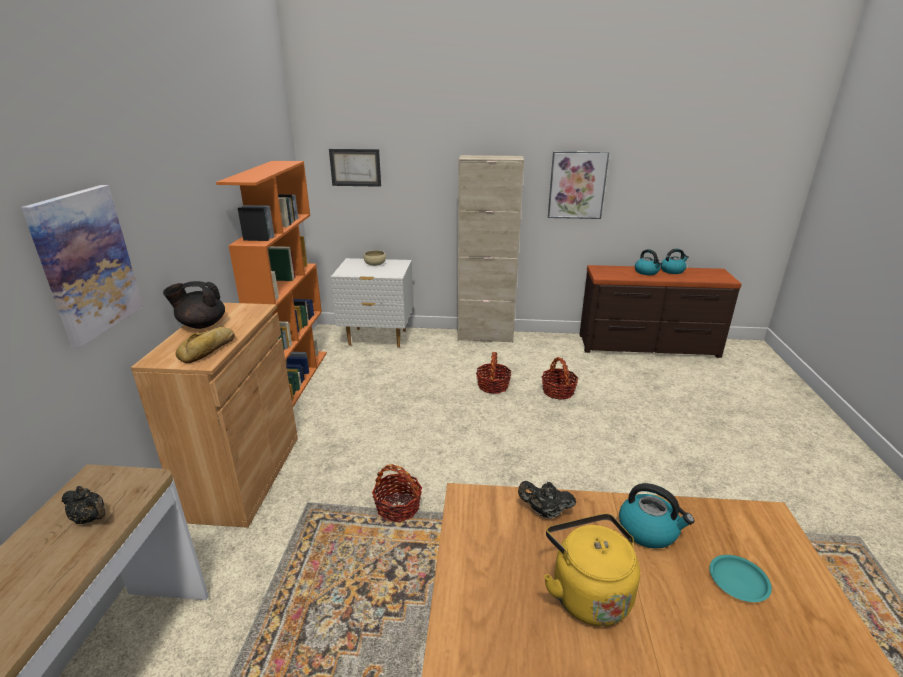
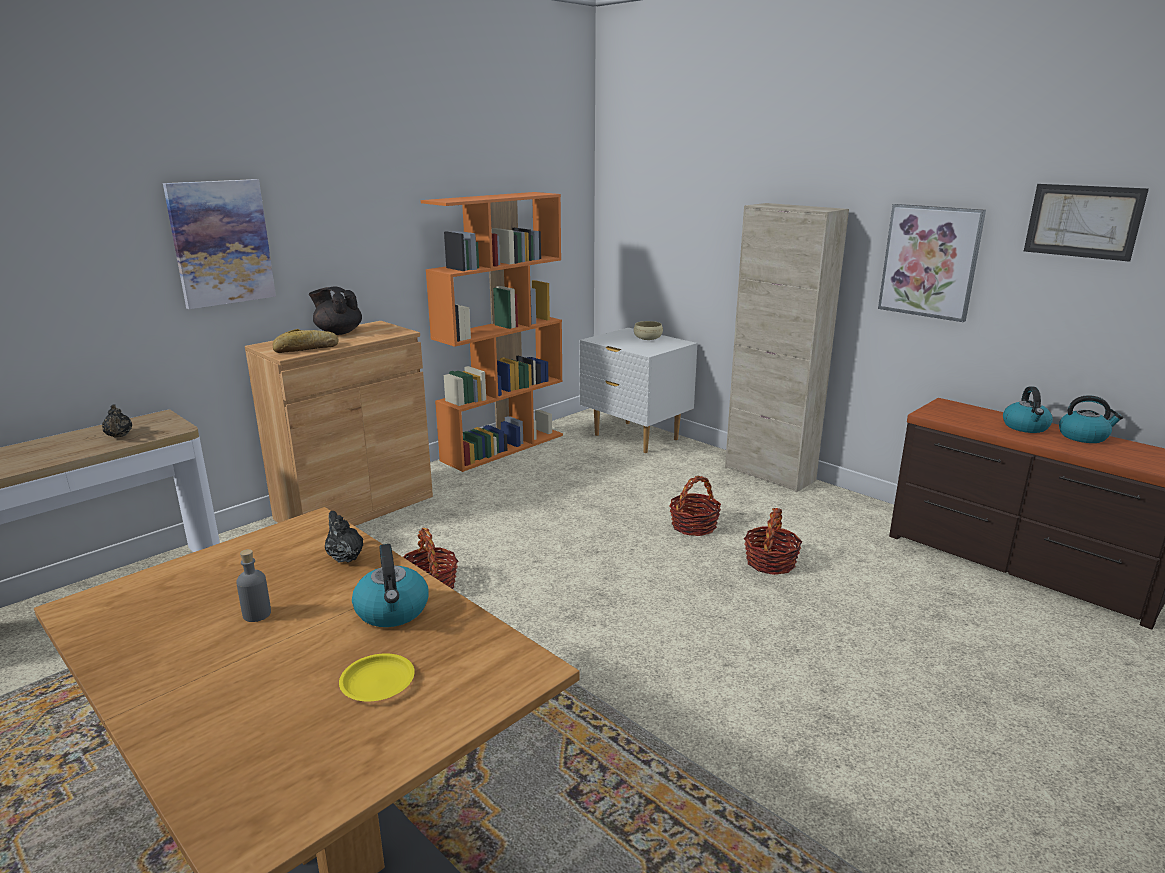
camera: 40 degrees right, 5 degrees down
picture [329,149,381,187] -> picture moved to [1024,184,1149,262]
yellow kettle [544,514,640,626] -> grey bottle [236,549,271,622]
turquoise plate [709,555,772,602] -> yellow plate [339,653,415,701]

